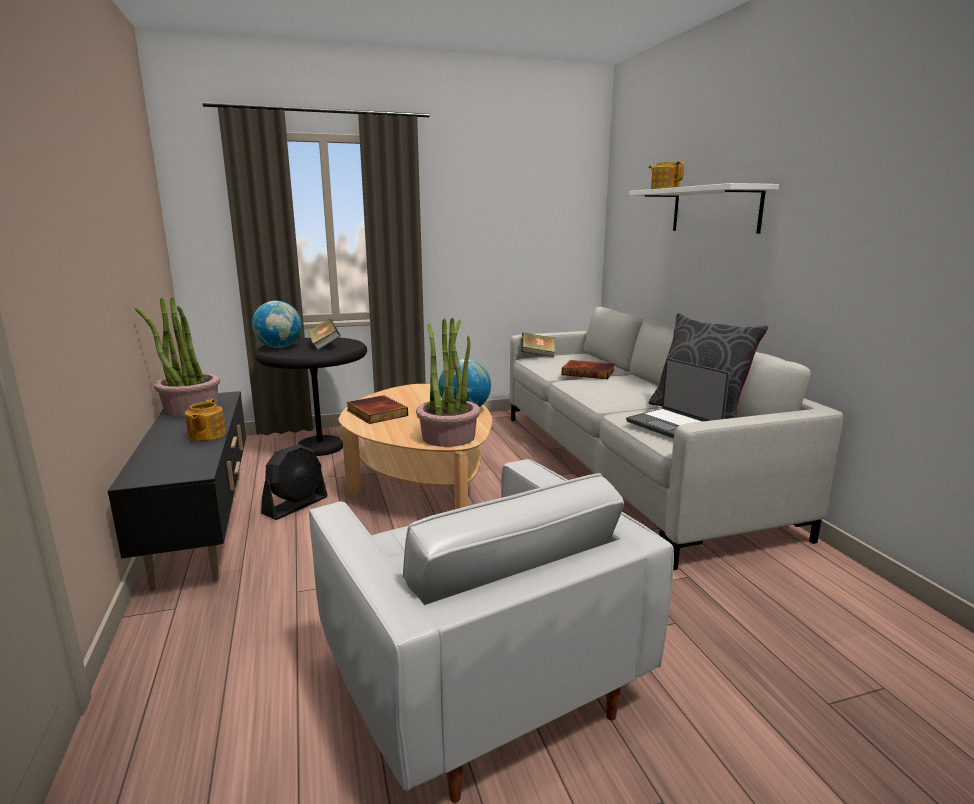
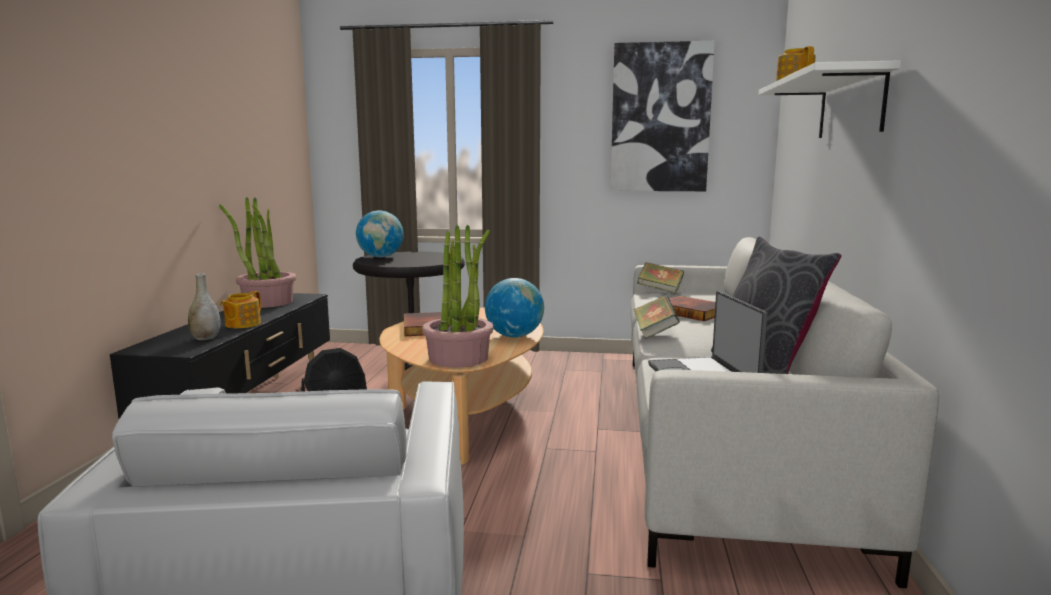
camera: 25 degrees right, 5 degrees down
book [307,319,341,350] -> book moved to [634,295,680,339]
none -> grey vase [188,274,220,340]
none -> picture [610,41,715,191]

